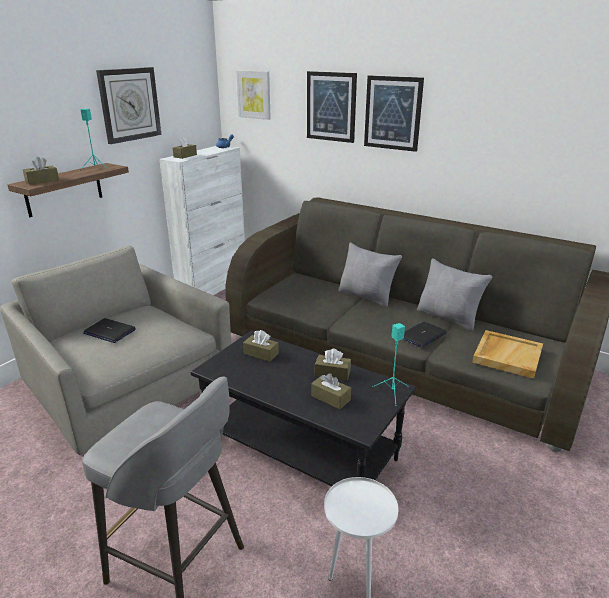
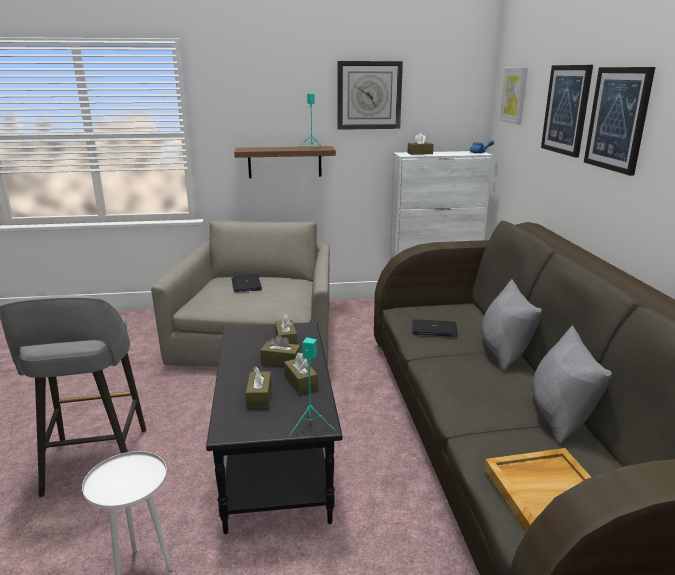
camera: 50 degrees right, 5 degrees down
brown tissue box [23,157,59,185] -> brown tissue box moved to [260,334,300,366]
laptop [404,322,447,348] -> laptop moved to [412,319,458,337]

